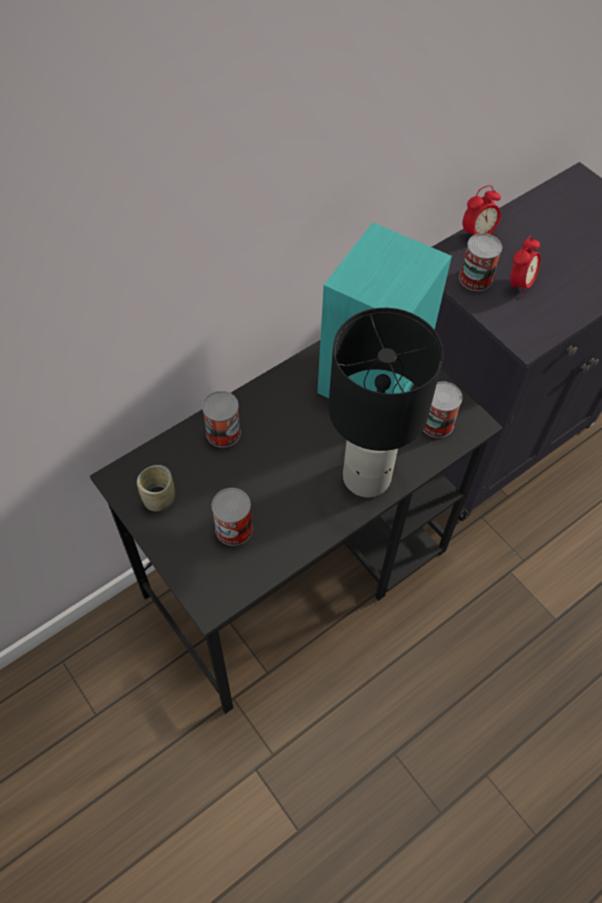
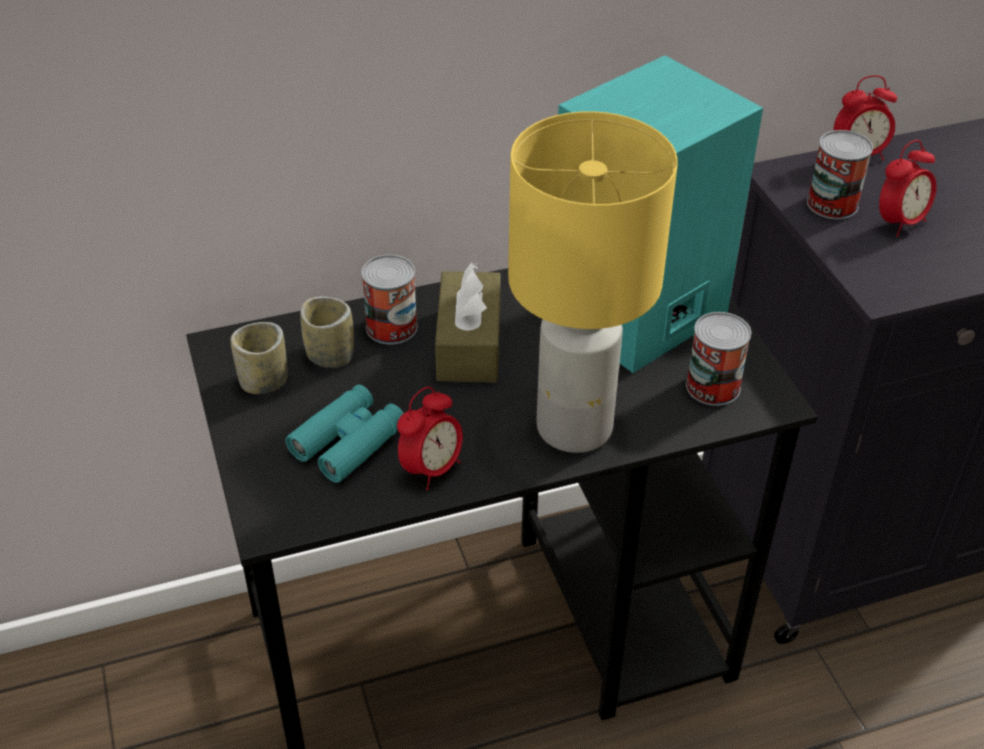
camera: 20 degrees right, 15 degrees down
can [212,488,252,546] -> turquoise binoculars [286,385,404,483]
black table lamp [328,308,443,497] -> yellow table lamp [508,111,678,453]
none -> cup [300,297,354,368]
none -> alarm clock [397,386,463,490]
none -> brown tissue box [435,262,501,383]

